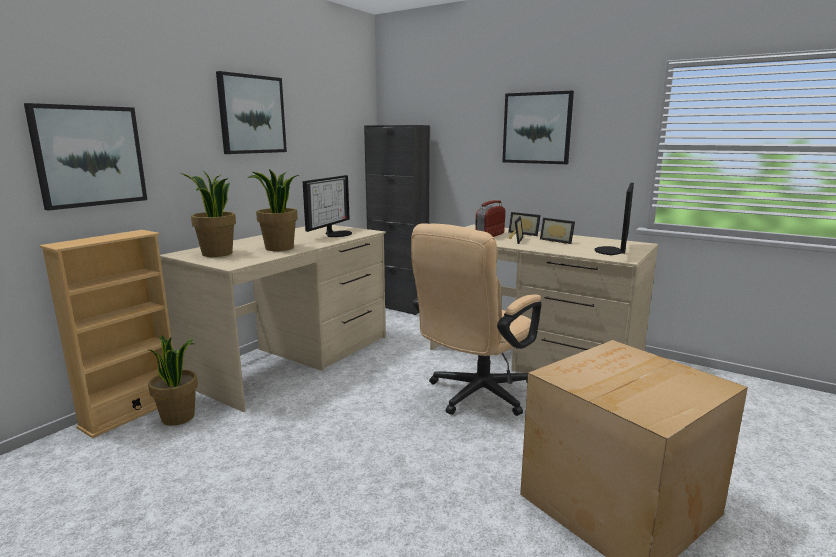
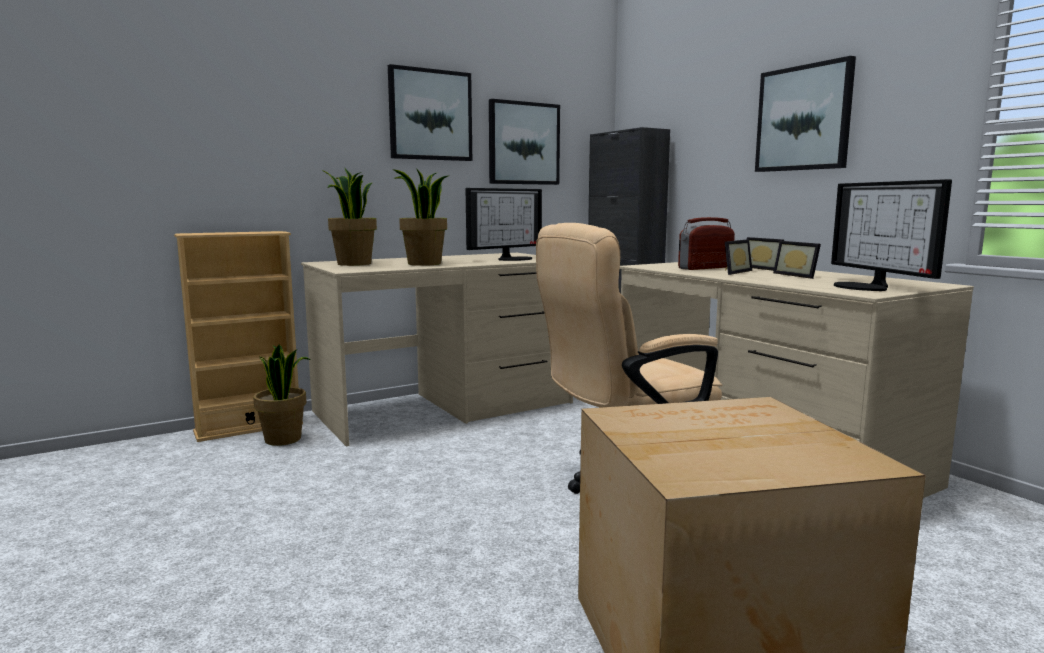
camera: 25 degrees right, 5 degrees down
picture [24,103,147,211] -> picture moved to [489,99,560,185]
monitor [594,183,634,255] -> monitor turned 60 degrees counterclockwise [831,179,952,291]

